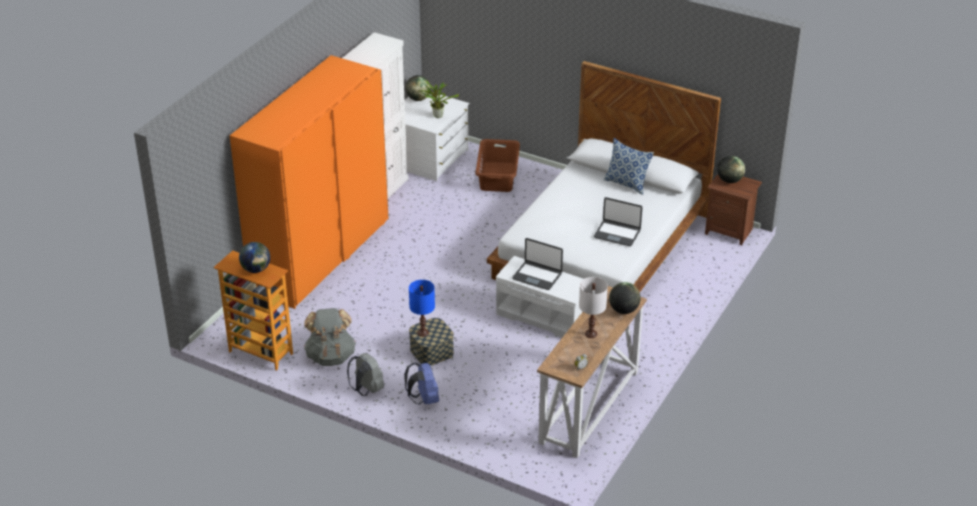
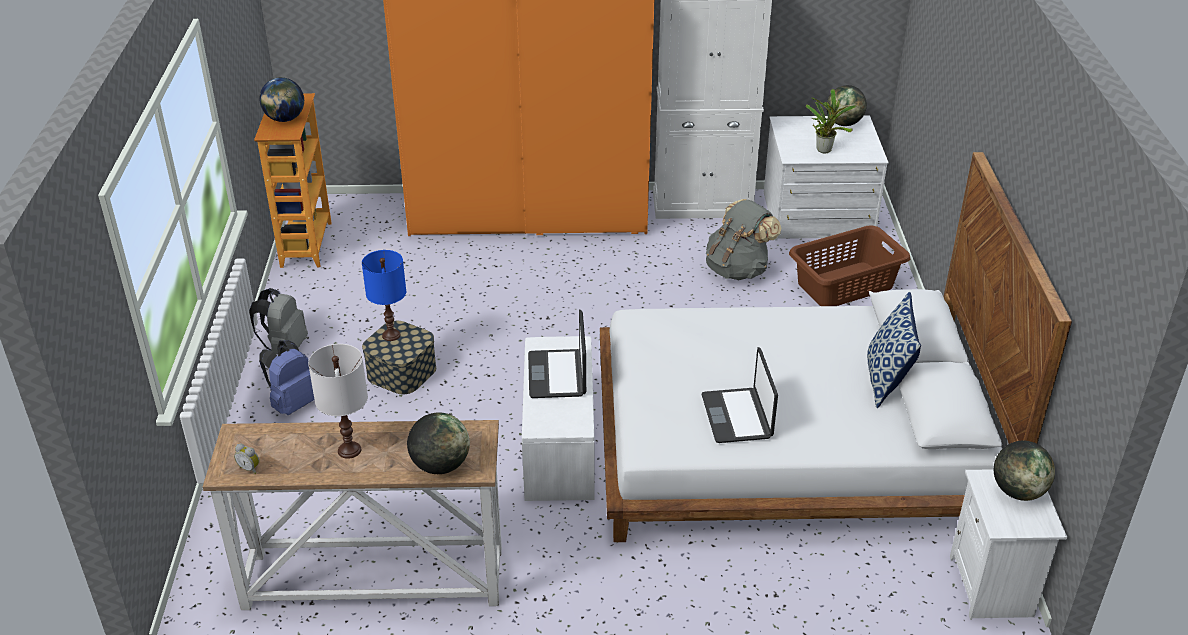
camera: 60 degrees right, 0 degrees up
grey backpack [304,308,356,366] -> grey backpack moved to [706,199,781,280]
brown nightstand [705,174,762,245] -> white nightstand [950,469,1067,620]

